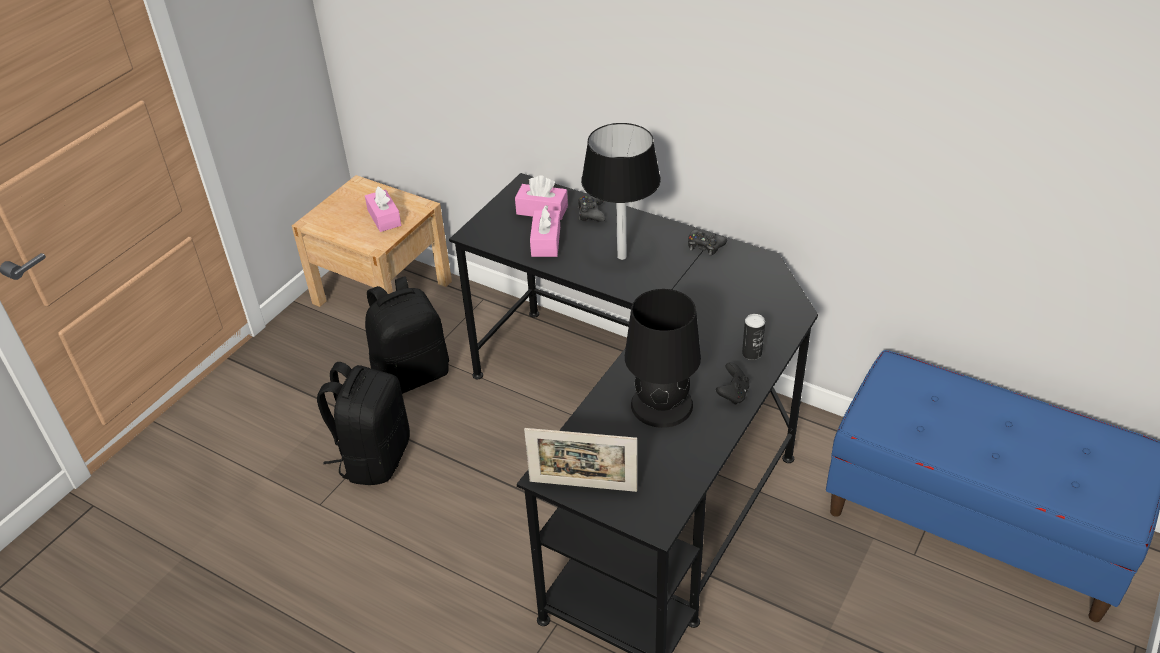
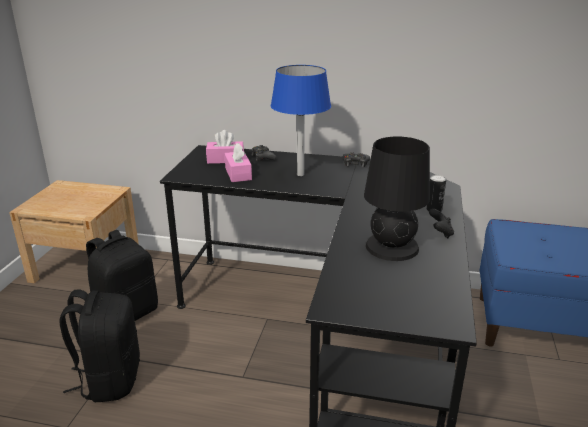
camera: 20 degrees left, 15 degrees down
pink tissue box [365,186,401,232] -> none
picture frame [524,428,637,492] -> none
black table lamp [581,123,661,260] -> blue table lamp [271,65,331,176]

